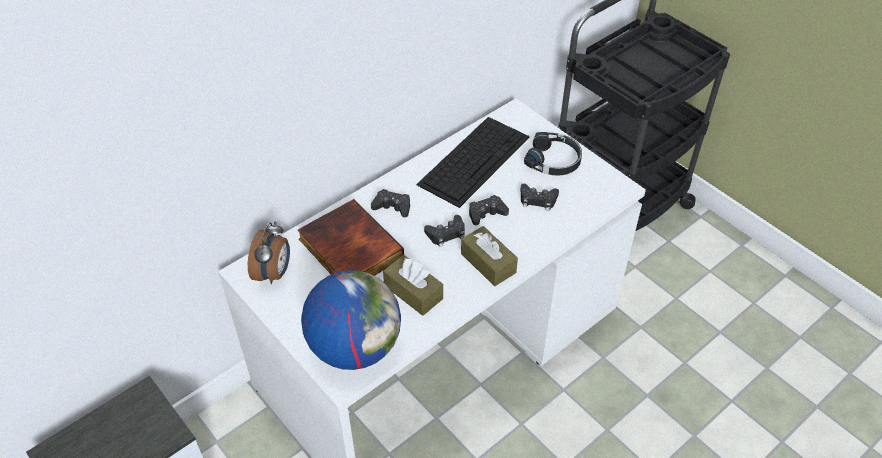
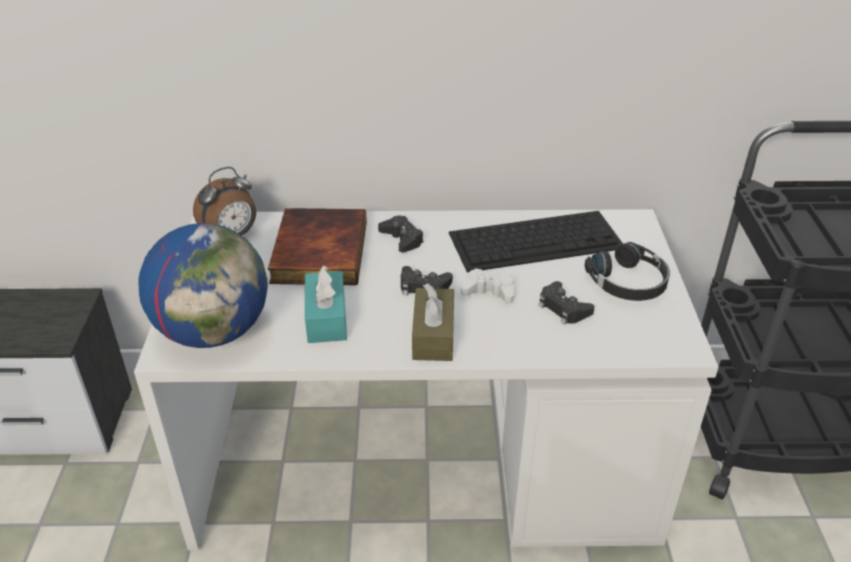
camera: 40 degrees right, 10 degrees down
brown tissue box [383,255,443,316] -> turquoise tissue box [305,265,347,343]
black game controller [469,195,509,225] -> white game controller [461,268,514,303]

